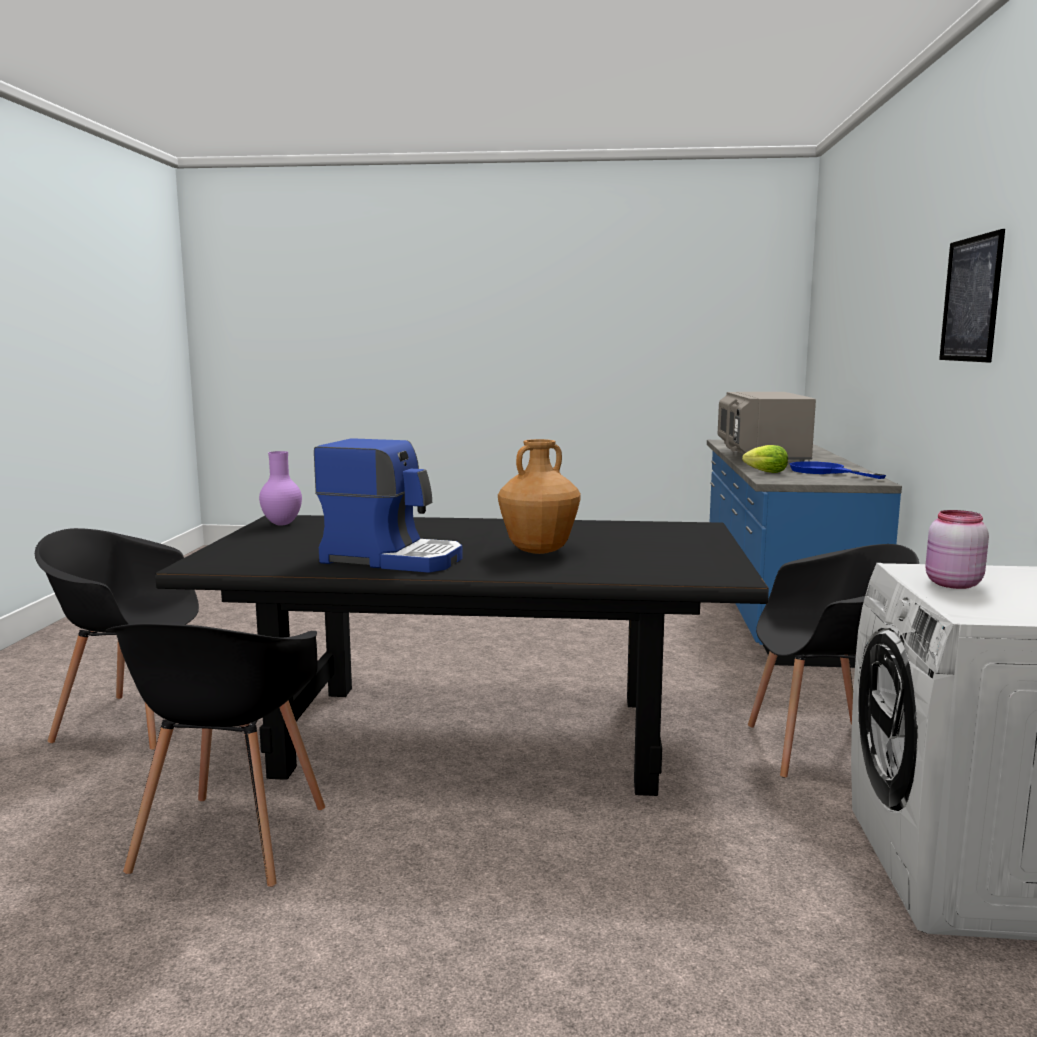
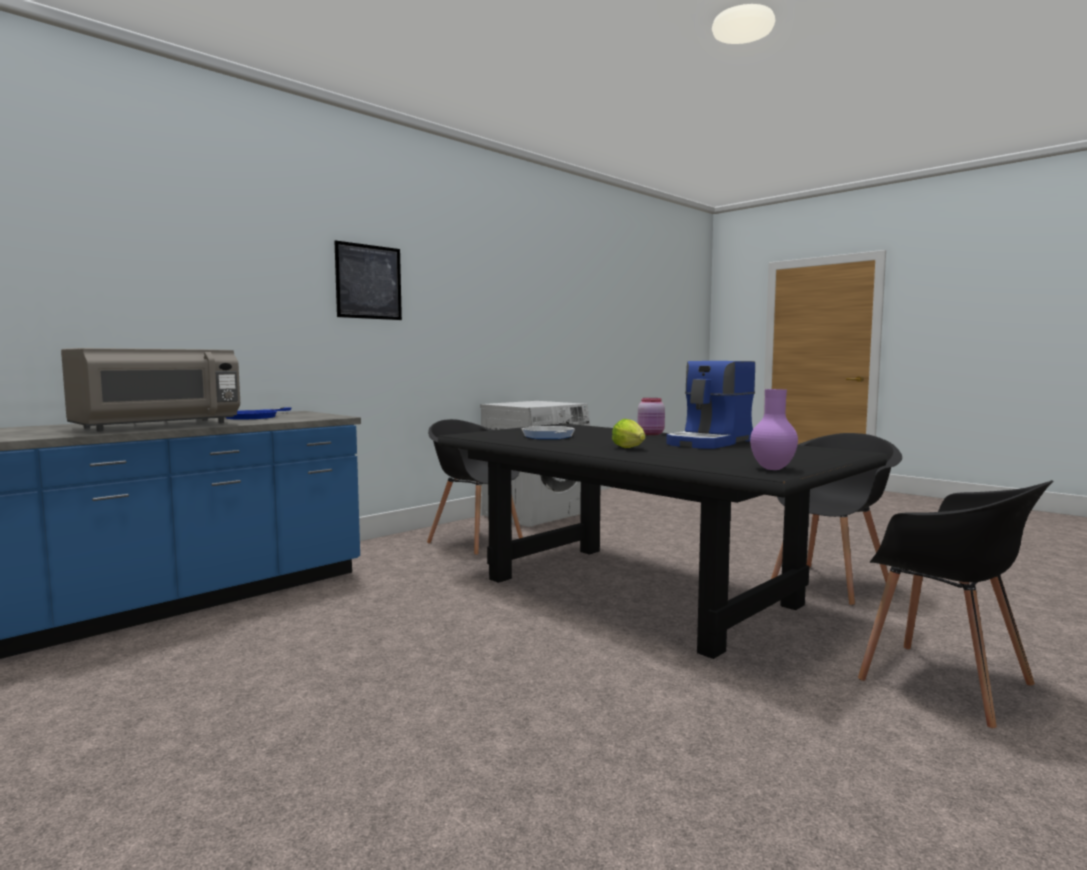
camera: 140 degrees left, 5 degrees down
coffee machine [314,438,463,573] -> coffee machine turned 105 degrees counterclockwise [666,361,755,449]
brown vase [498,439,581,554] -> none
lettuce [742,445,788,473] -> lettuce moved to [612,419,646,448]
pink jar [926,510,989,589] -> pink jar moved to [638,398,665,435]
none -> frying pan [521,426,575,439]

